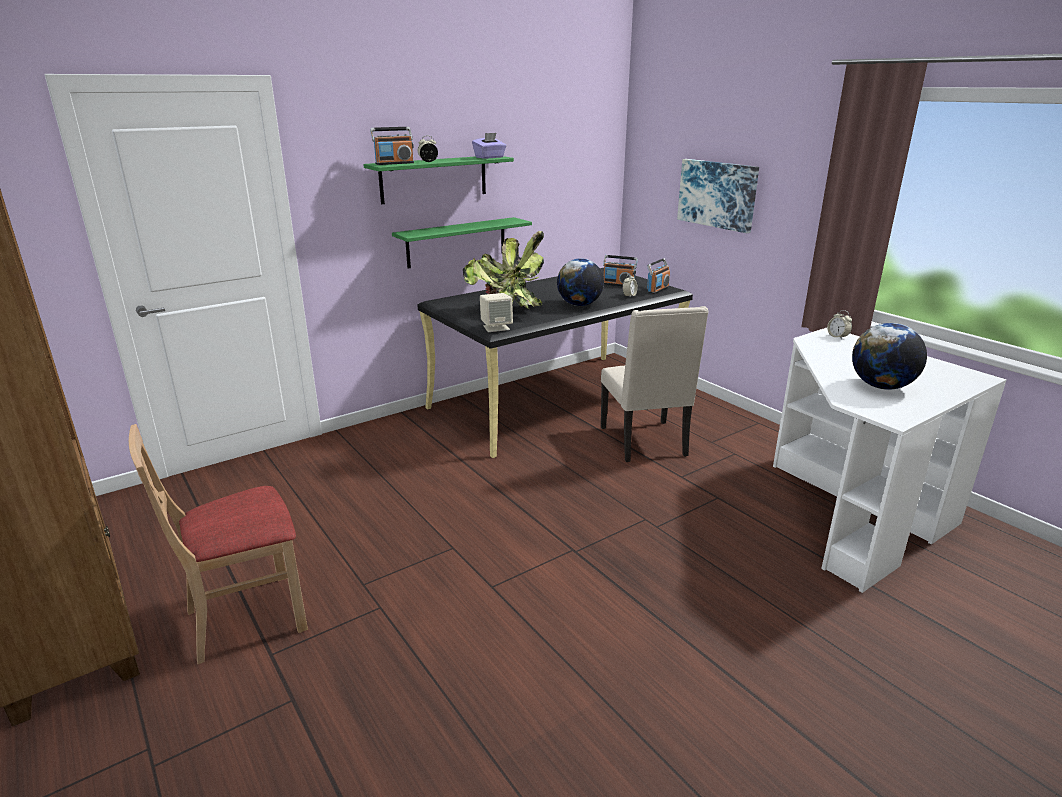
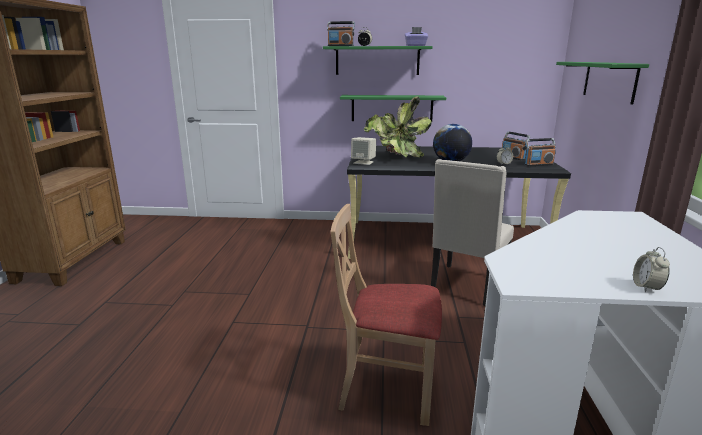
camera: 40 degrees right, 5 degrees down
beige chair [129,424,308,664] -> beige chair moved to [331,204,442,426]
picture [677,159,759,233] -> green shelf [556,62,649,104]
alarm clock [827,310,852,340] -> alarm clock moved to [633,247,670,292]
globe [852,323,927,390] -> none

